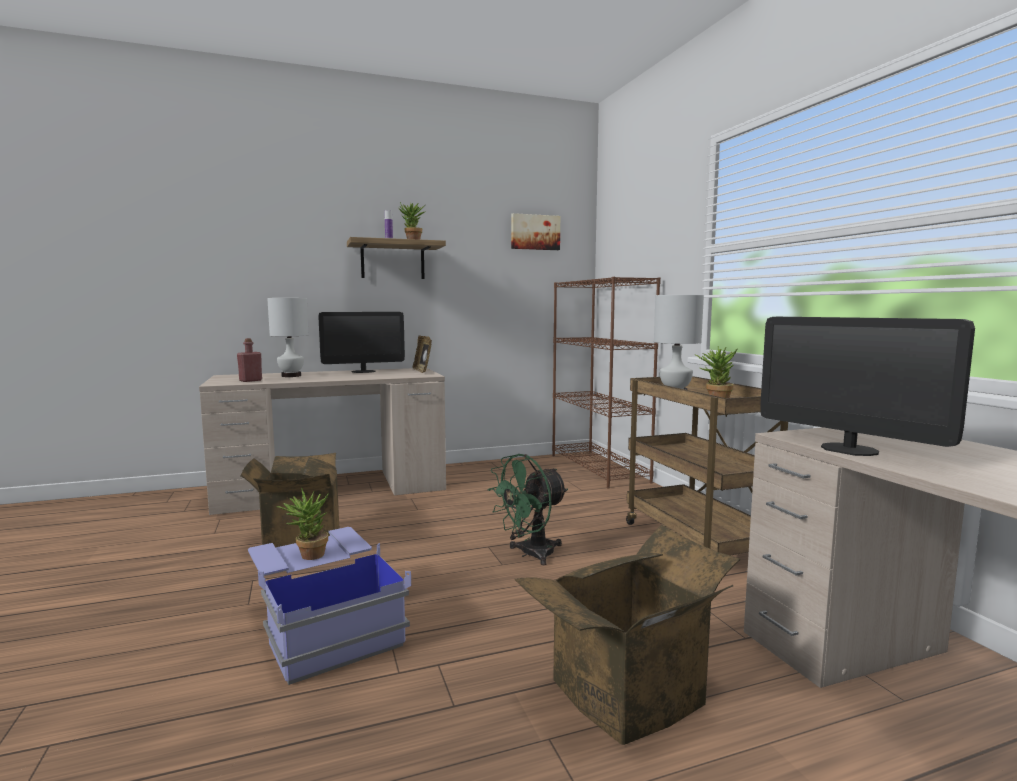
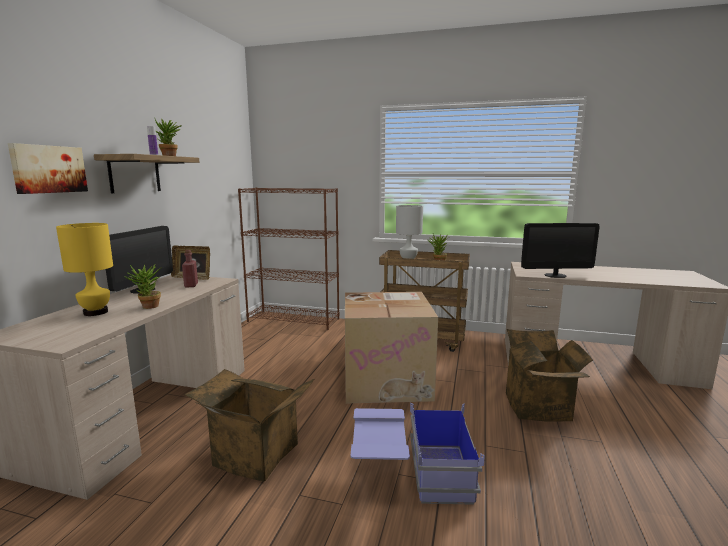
camera: 55 degrees left, 5 degrees up
red bottle [237,338,262,382] -> red bottle moved to [182,250,198,288]
white table lamp [267,298,308,377] -> yellow table lamp [56,223,113,316]
potted plant [276,488,329,560] -> potted plant moved to [124,263,162,309]
green fan [488,454,568,565] -> cardboard box [345,292,438,403]
picture [511,213,560,250] -> picture moved to [8,143,88,194]

